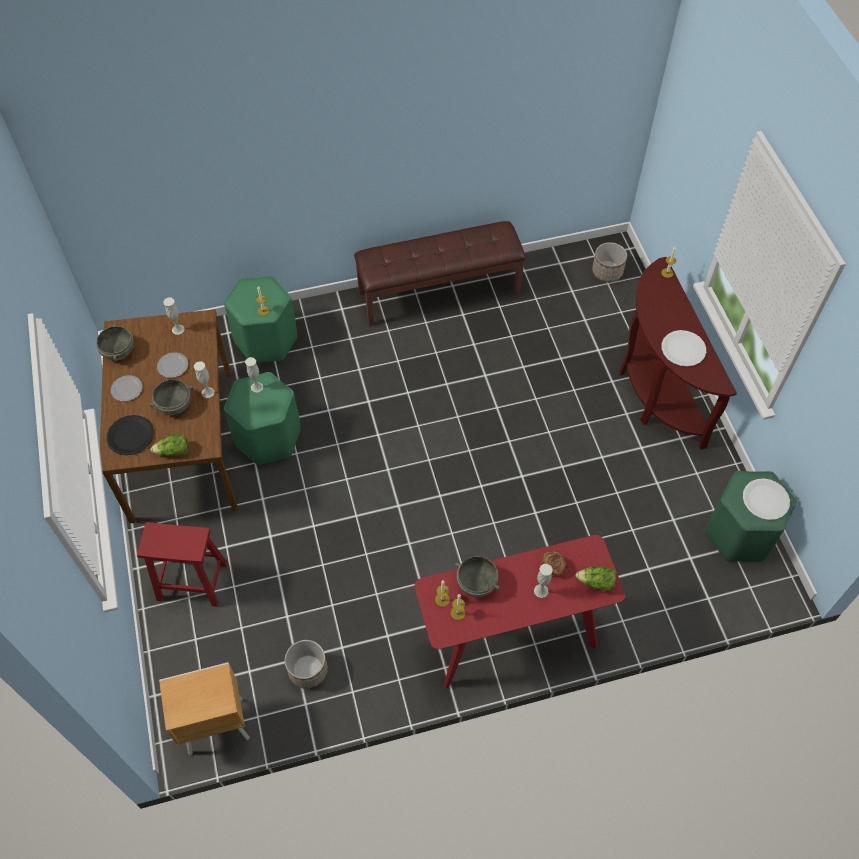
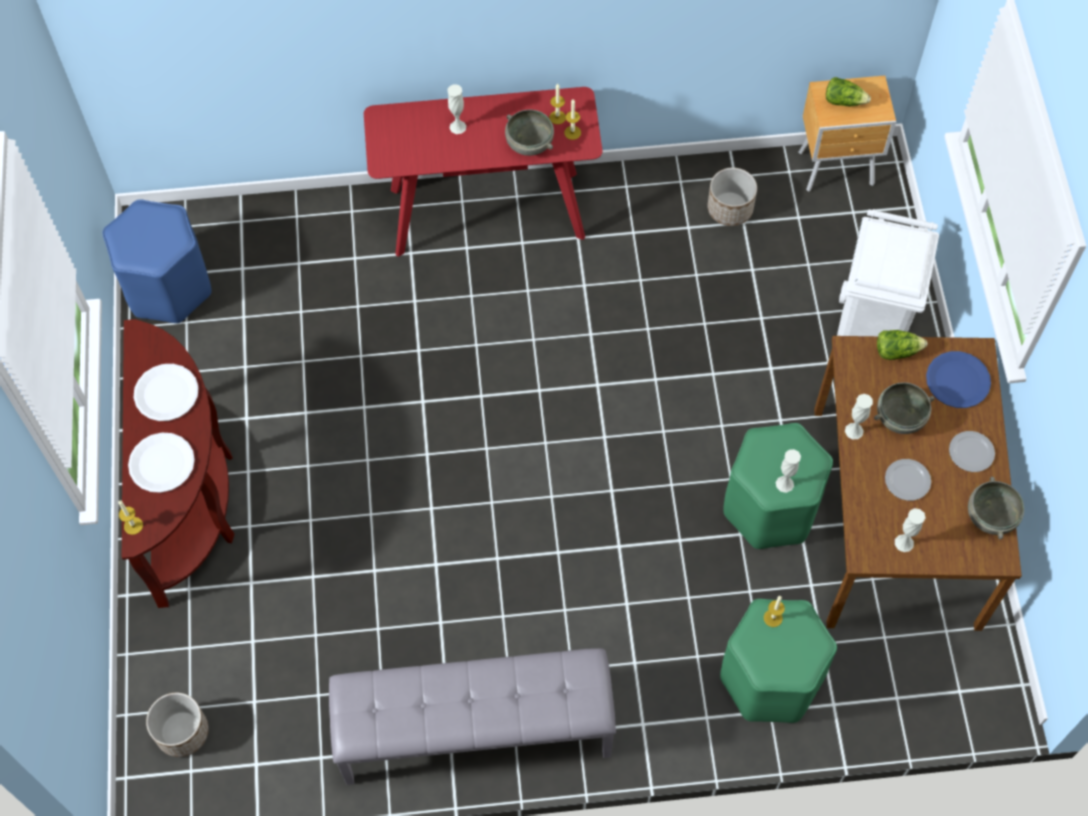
camera: 170 degrees left, 5 degrees up
black plate [107,415,154,455] -> blue plate [926,351,991,408]
red stool [137,522,227,607] -> white trash can [837,209,939,336]
brown bench [354,221,526,326] -> grey bench [329,648,616,785]
bread [542,552,568,576] -> none
lettuce [576,567,616,591] -> lettuce moved to [826,77,871,106]
green stool [705,471,797,562] -> blue stool [102,199,212,324]
white plate [743,478,790,520] -> white plate moved to [128,433,195,493]

